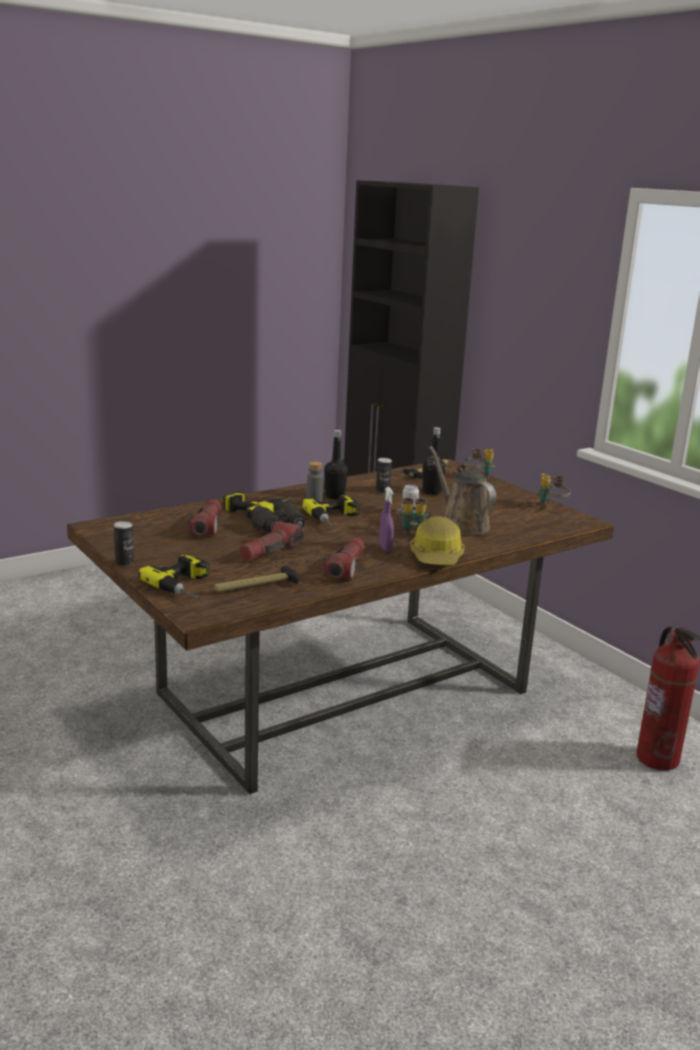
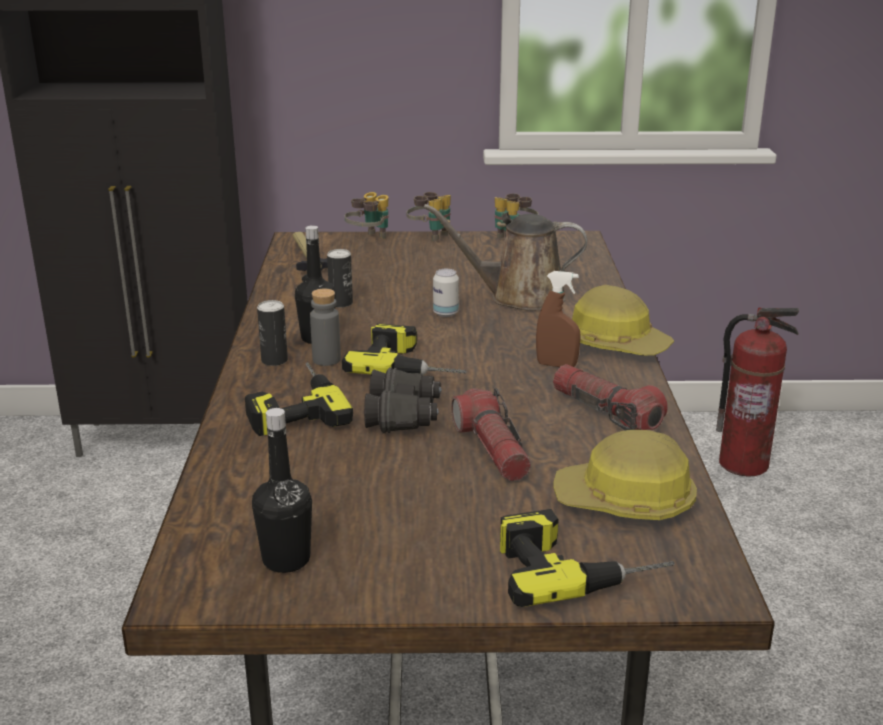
camera: 55 degrees left, 5 degrees up
can [114,521,134,566] -> can moved to [257,300,288,366]
flashlight [188,500,222,536] -> none
hammer [214,566,298,592] -> hard hat [553,430,697,520]
purple spray bottle [379,487,394,552] -> brown spray bottle [536,271,581,367]
binoculars [396,498,431,536] -> binoculars moved to [406,192,451,241]
black bottle [423,427,446,495] -> black bottle moved to [252,408,312,573]

